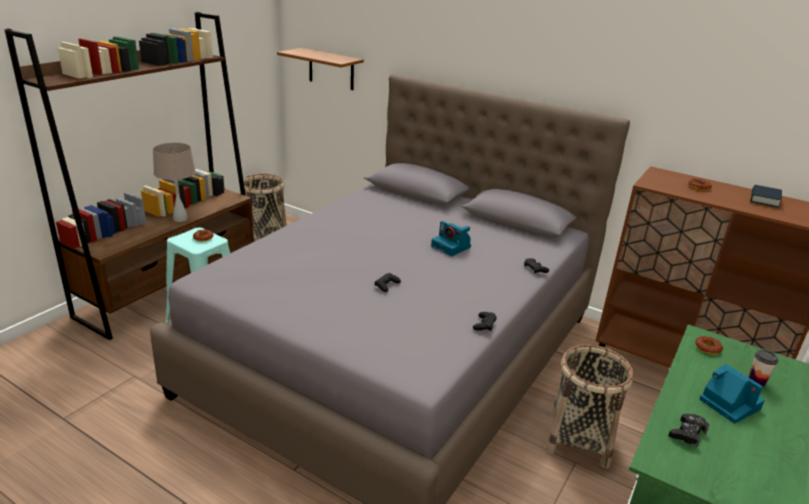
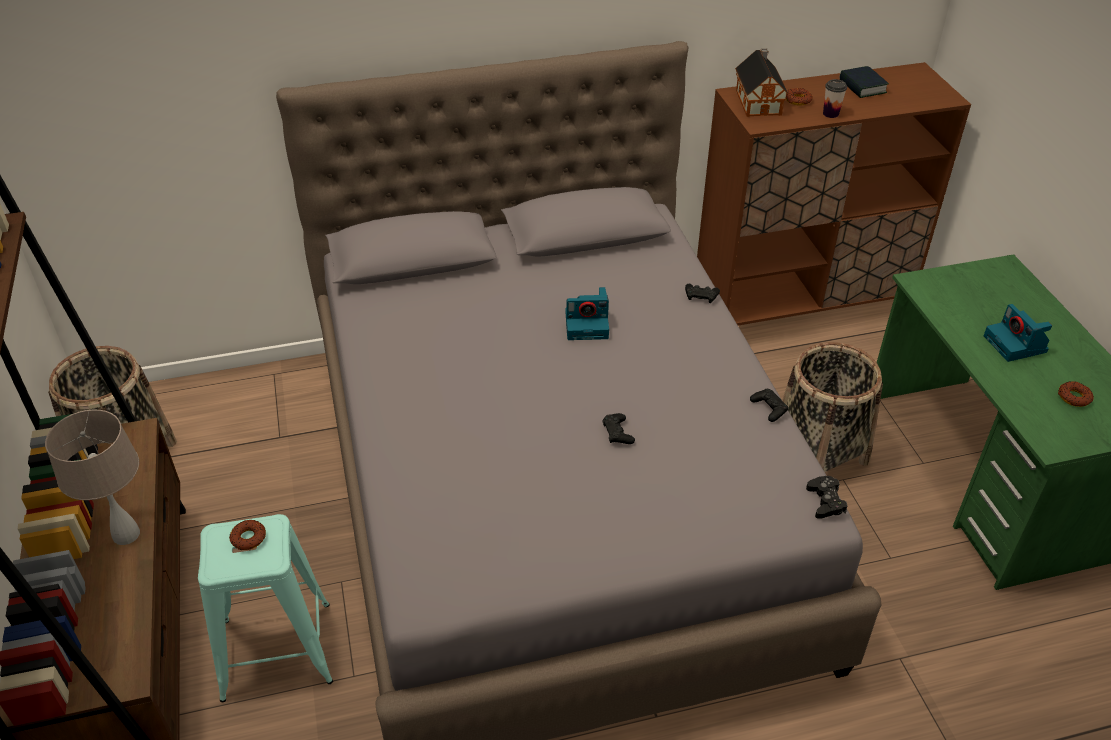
camera: 45 degrees left, 15 degrees up
shelf [277,48,364,90] -> none
black game controller [668,414,709,448] -> black game controller moved to [806,476,848,519]
donut [695,336,723,354] -> donut moved to [1058,381,1094,407]
camera [700,364,765,424] -> camera turned 120 degrees counterclockwise [984,304,1052,362]
cup [749,350,779,387] -> cup moved to [823,79,847,118]
none -> toy house [735,49,789,117]

